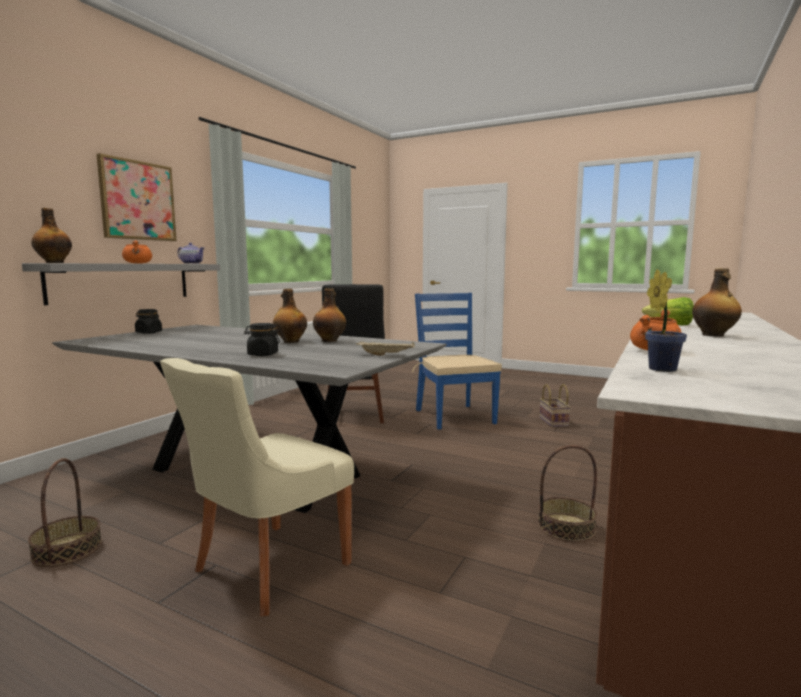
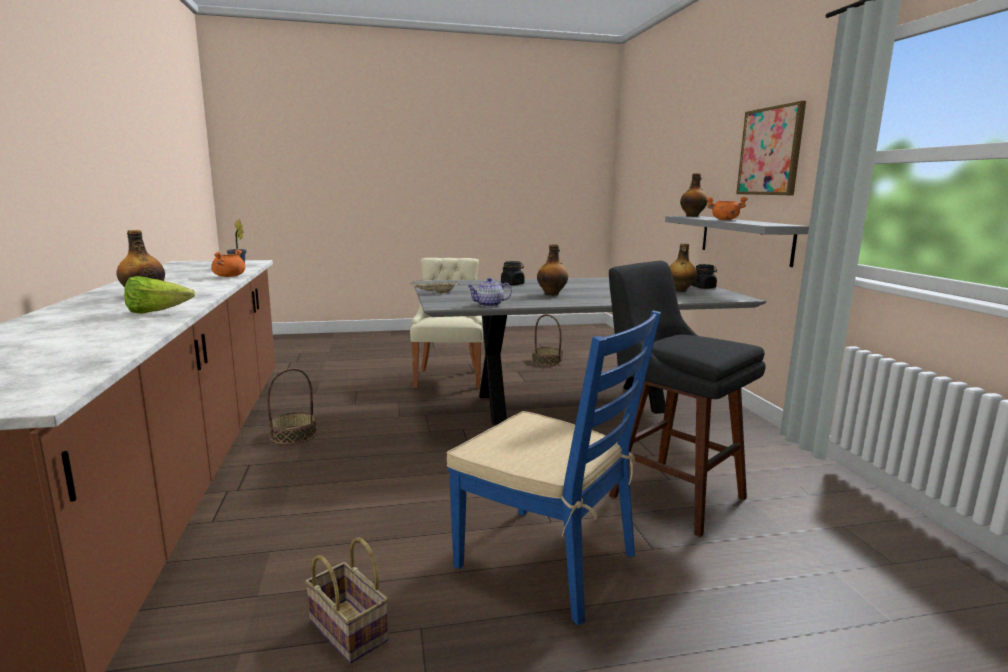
camera: 140 degrees right, 5 degrees up
teapot [177,243,204,264] -> teapot moved to [467,278,512,307]
bottle [313,288,346,342] -> bottle moved to [669,244,697,292]

